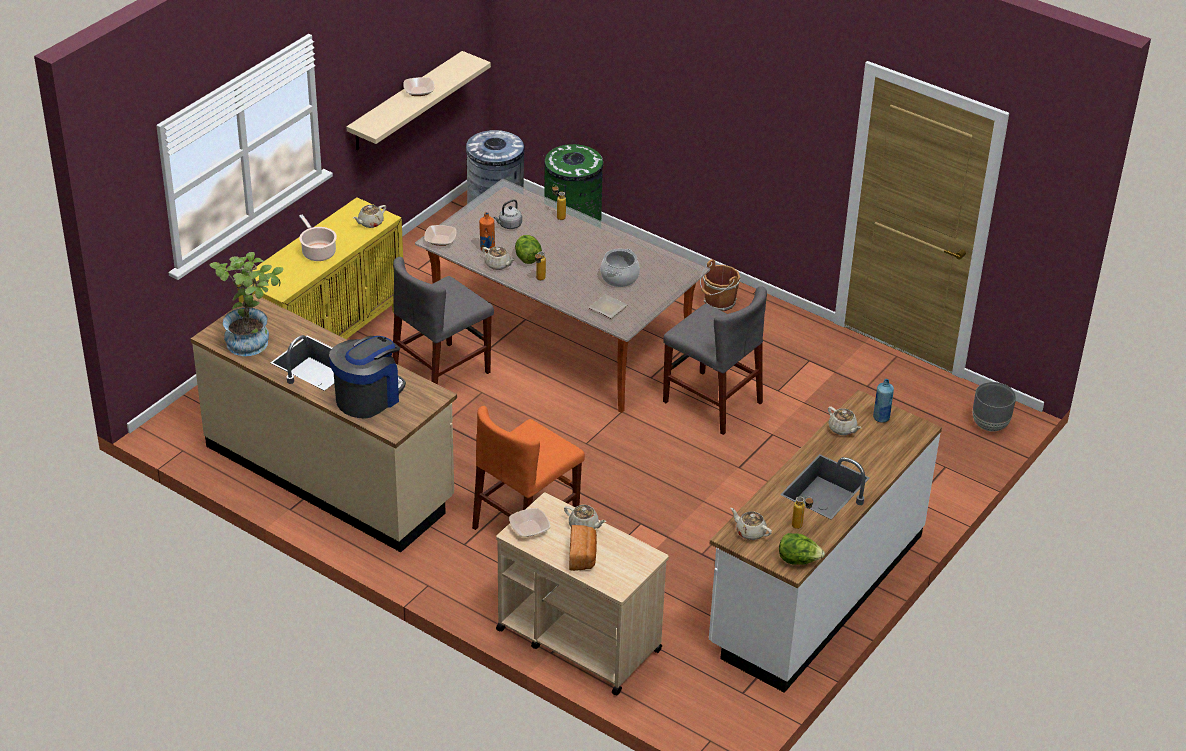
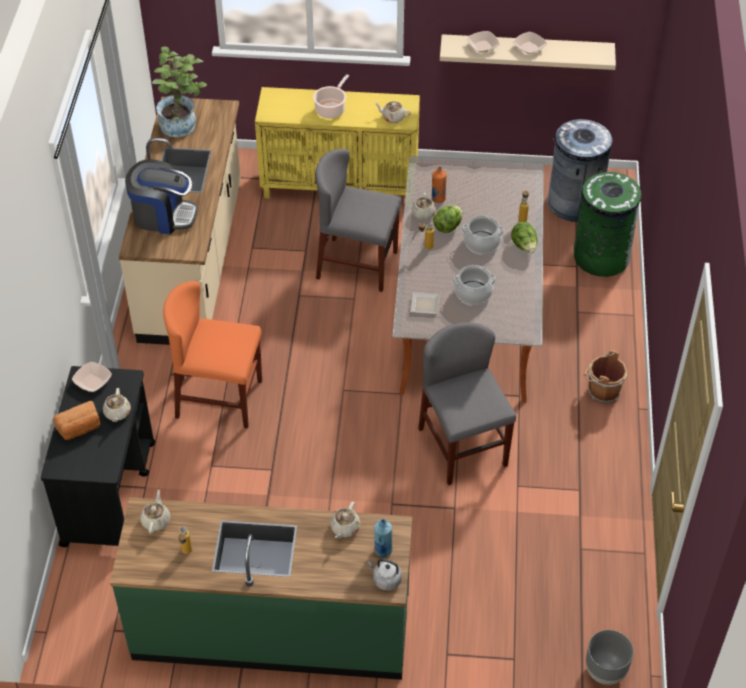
camera: 60 degrees right, 10 degrees up
bowl [424,225,457,246] -> bowl moved to [467,31,500,52]
grey kettle [494,199,522,229] -> grey kettle moved to [367,558,402,591]
beige cart [496,492,669,695] -> black cart [41,366,155,547]
grey chair [663,286,767,435] -> grey chair turned 150 degrees clockwise [418,322,516,485]
white counter [709,390,942,693] -> green counter [110,497,412,680]
lettuce [779,533,825,565] -> lettuce moved to [511,222,537,253]
none -> cooking pot [462,215,504,254]

